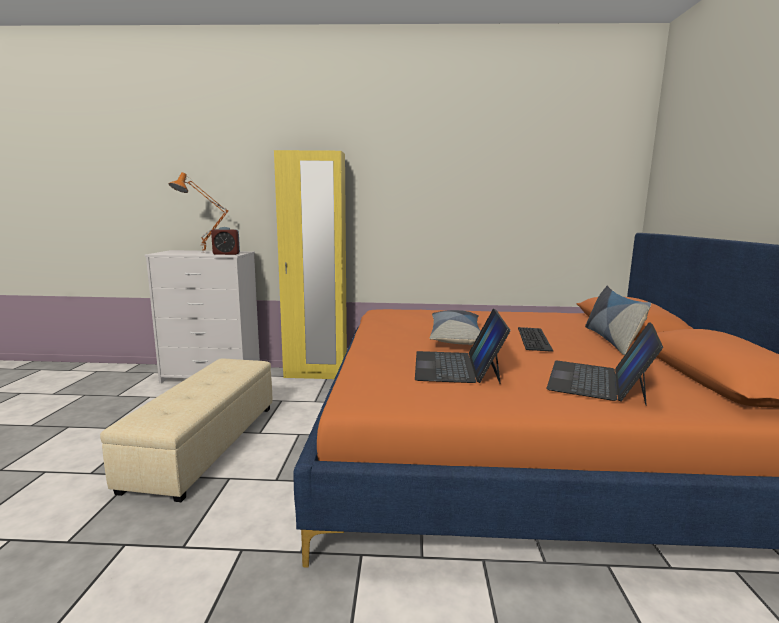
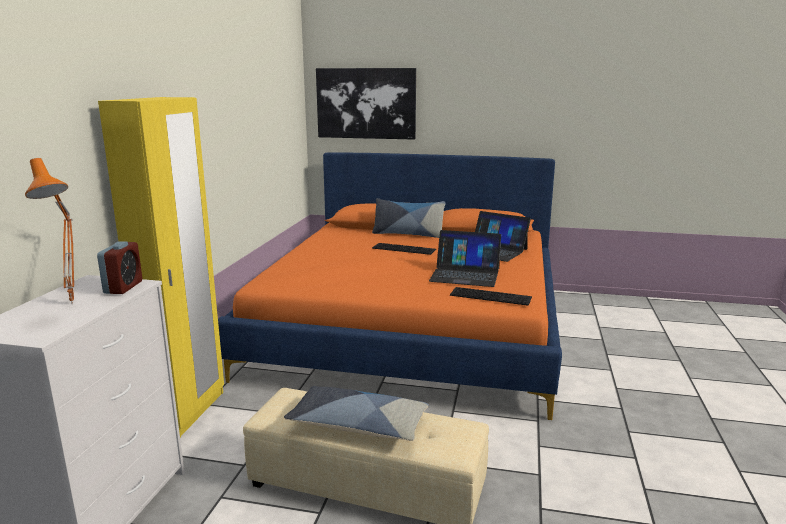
camera: 80 degrees left, 5 degrees up
pillow [429,310,481,345] -> pillow moved to [284,386,429,441]
none -> picture [316,68,416,140]
none -> keyboard [450,287,532,306]

